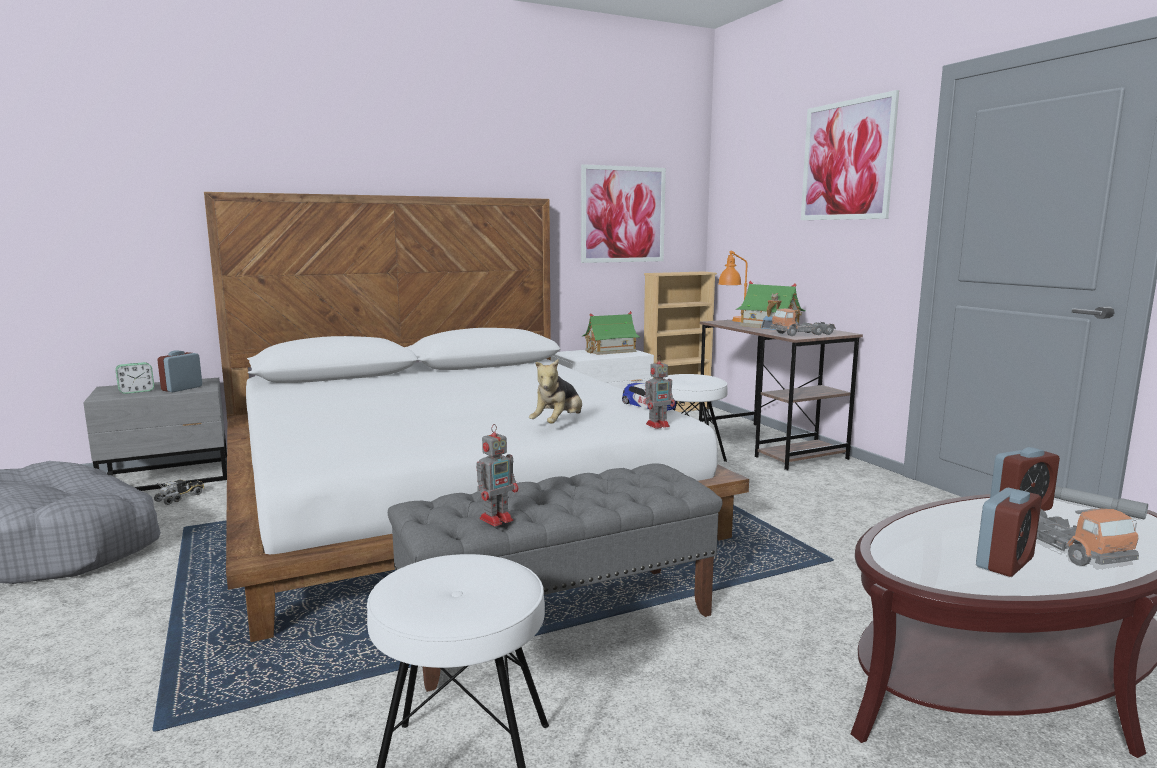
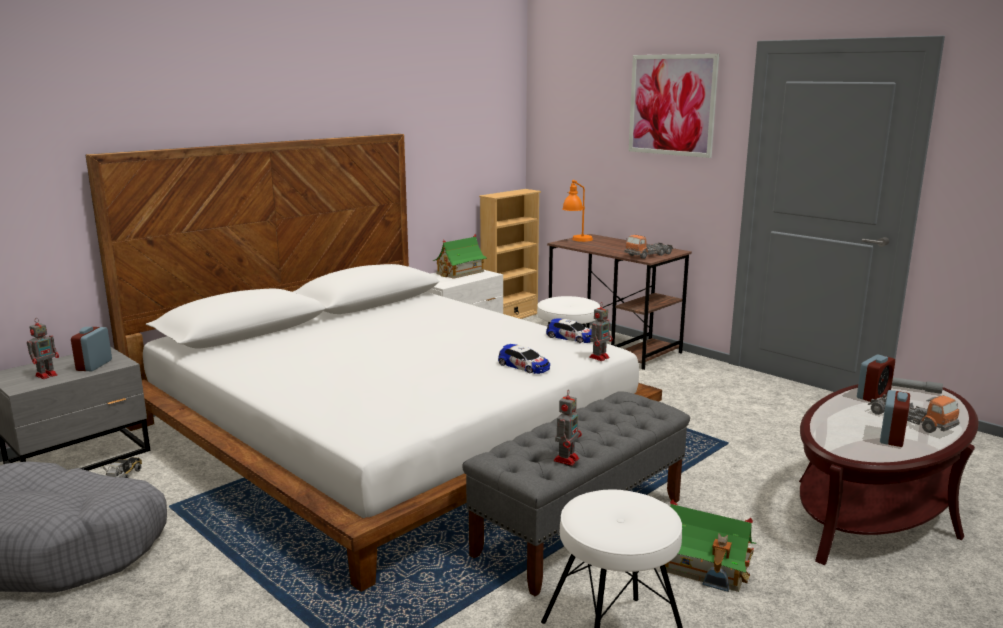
camera: 20 degrees left, 5 degrees up
alarm clock [115,362,154,394] -> toy robot [27,318,59,379]
plush toy [529,359,582,424] -> toy car [498,344,550,374]
picture [581,164,666,263] -> none
toy house [736,280,805,330] -> toy house moved to [665,499,757,592]

